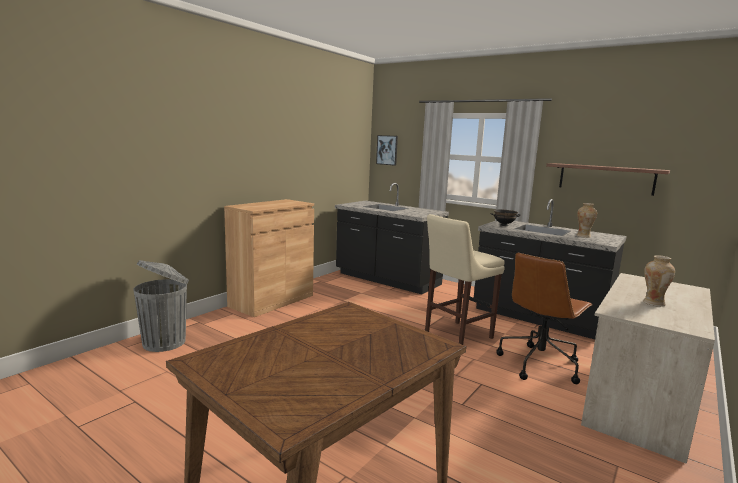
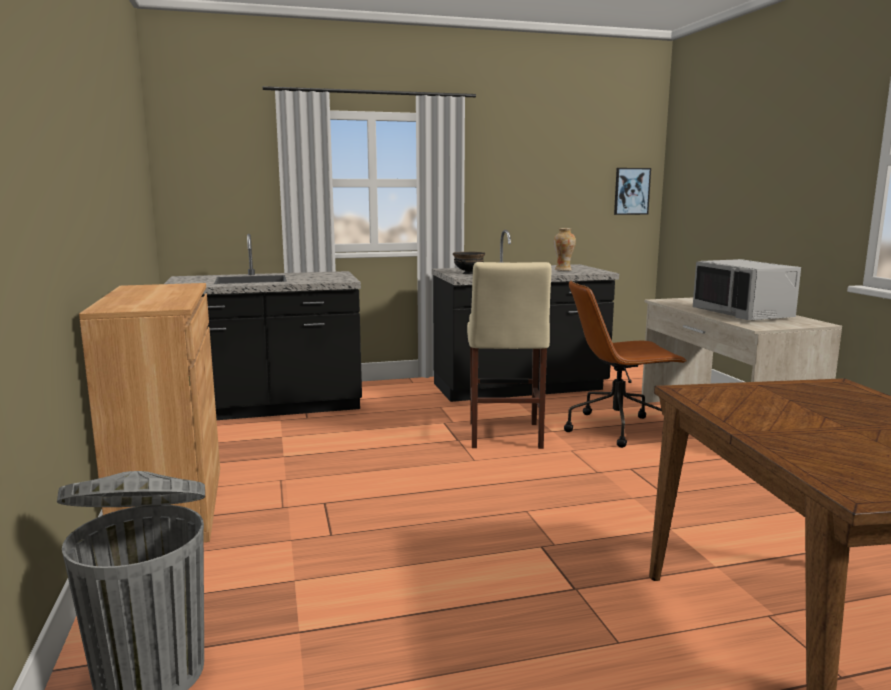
camera: 50 degrees left, 0 degrees up
picture [376,135,398,166] -> picture moved to [614,168,651,215]
brown office chair [496,253,592,384] -> brown office chair turned 90 degrees clockwise [564,280,687,448]
shelf [546,163,670,196] -> none
vase [643,255,675,307] -> grey microwave [693,259,801,320]

